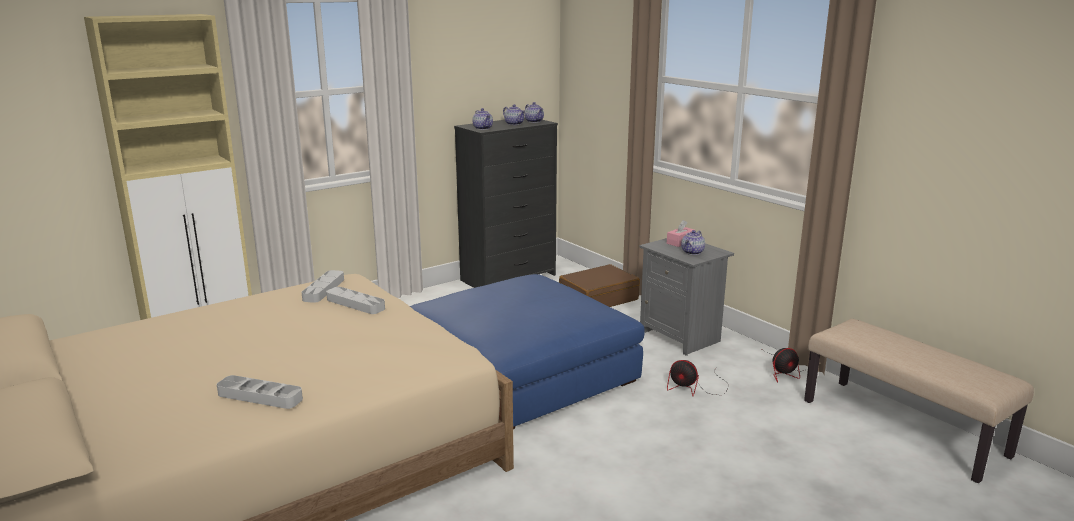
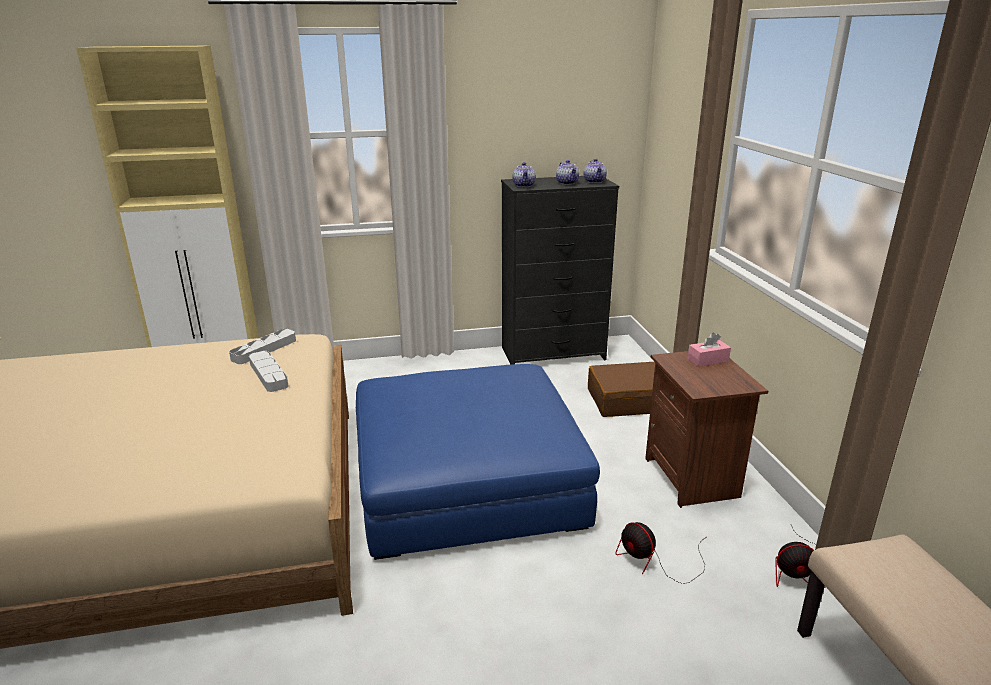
camera: 25 degrees right, 5 degrees up
grey tray [217,375,303,409] -> none
grey nightstand [639,238,734,356] -> brown nightstand [645,351,768,508]
teapot [681,230,705,255] -> none

